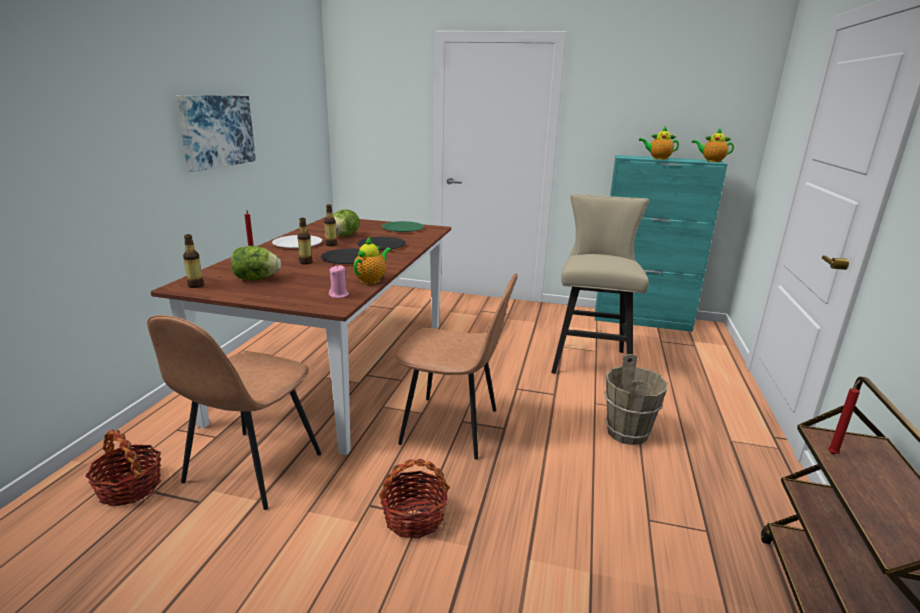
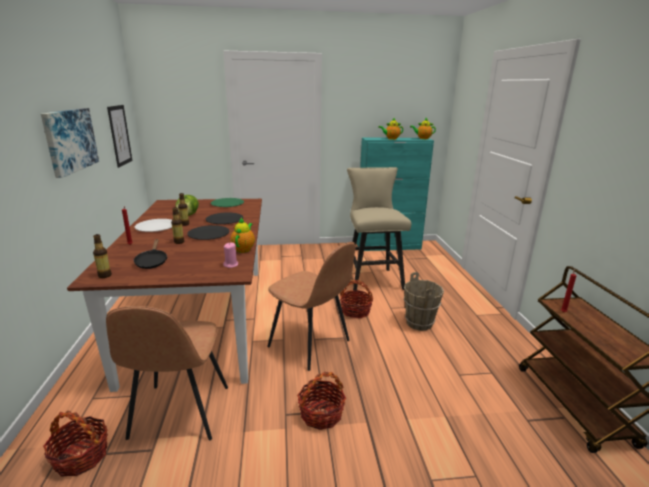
camera: 20 degrees left, 0 degrees up
lettuce [231,246,281,280] -> black frying pan [134,239,167,269]
brown chair [396,273,518,459] -> brown chair turned 45 degrees clockwise [267,242,356,371]
none -> picture [107,105,133,168]
none -> basket [340,280,373,318]

